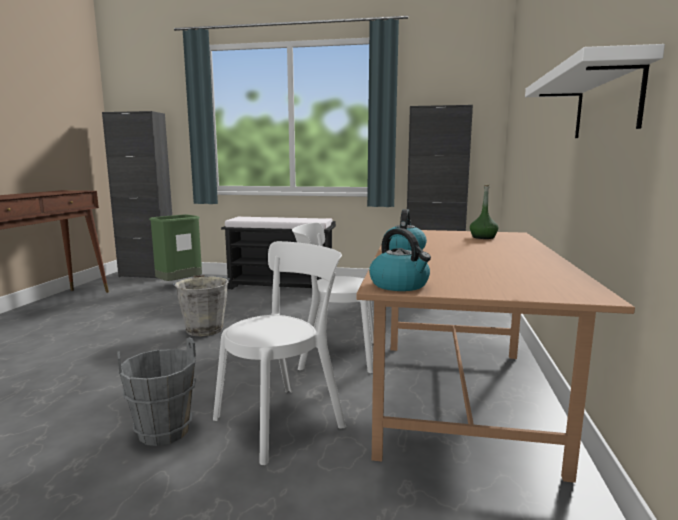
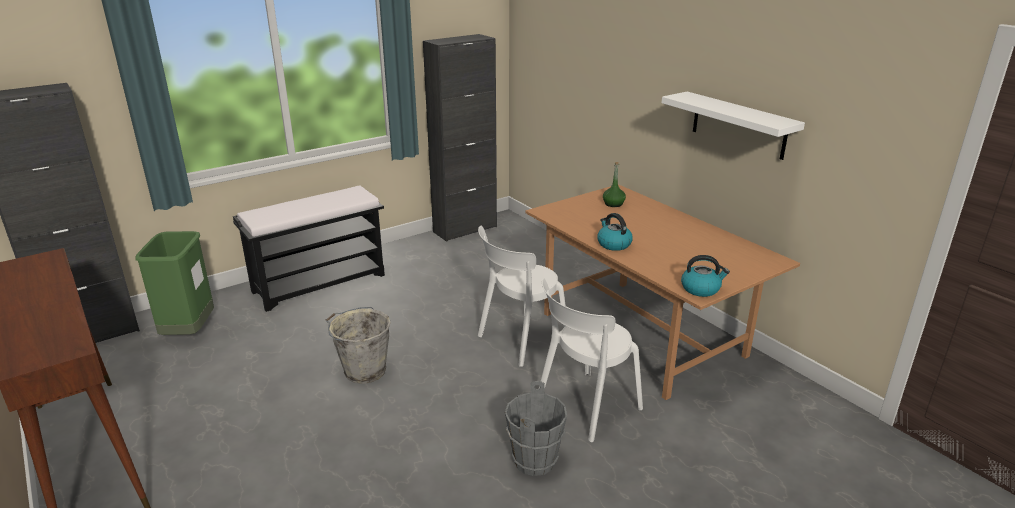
camera: 45 degrees left, 15 degrees up
white chair [213,241,346,466] -> white chair turned 135 degrees counterclockwise [539,279,643,442]

